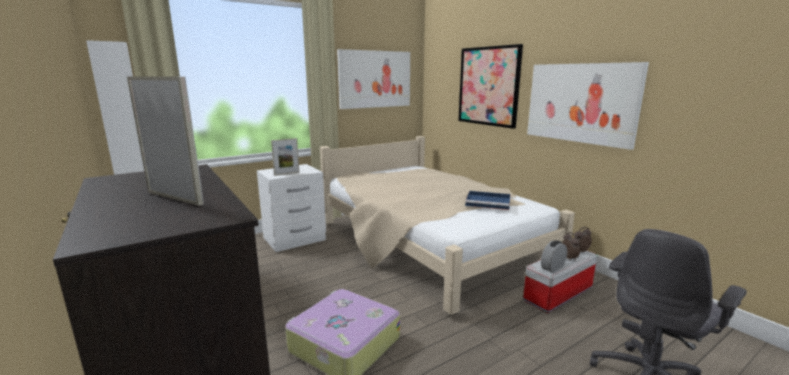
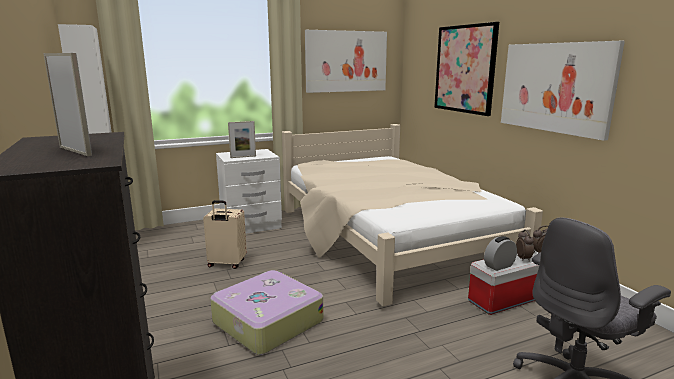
camera: 10 degrees right, 0 degrees up
blue tray [465,191,511,210] -> none
none -> beige suitcase [203,200,247,269]

